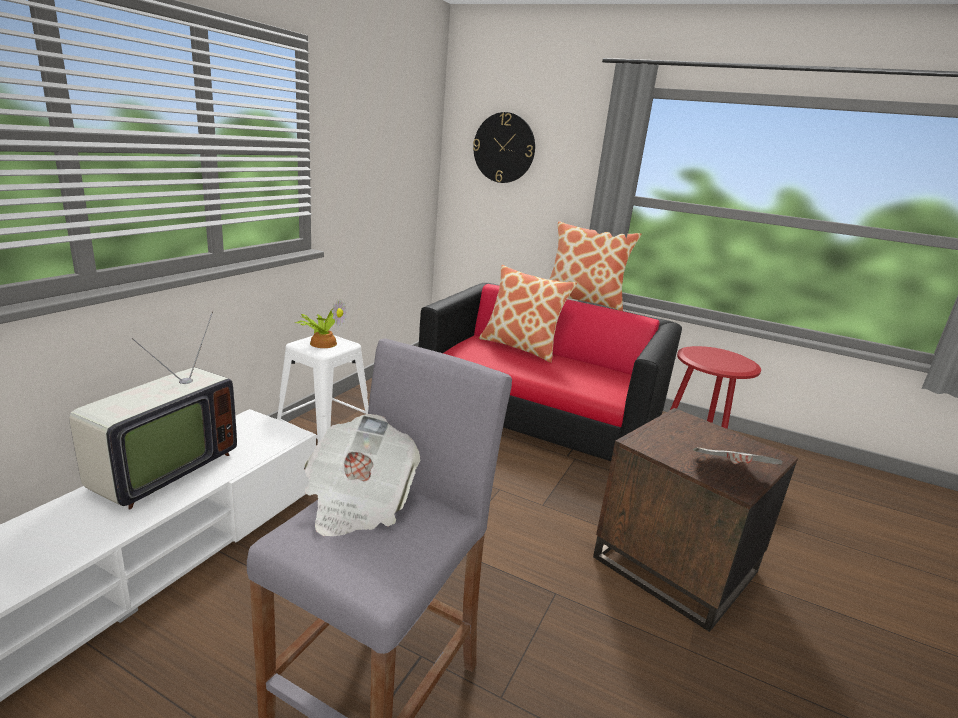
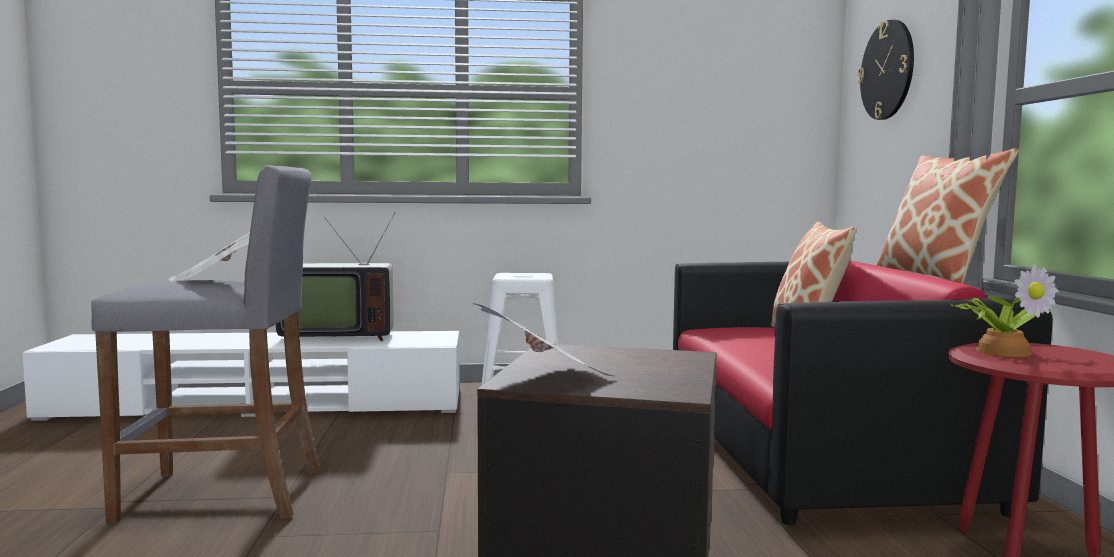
camera: 60 degrees right, 15 degrees down
potted plant [295,299,347,348] -> potted plant moved to [951,264,1058,357]

